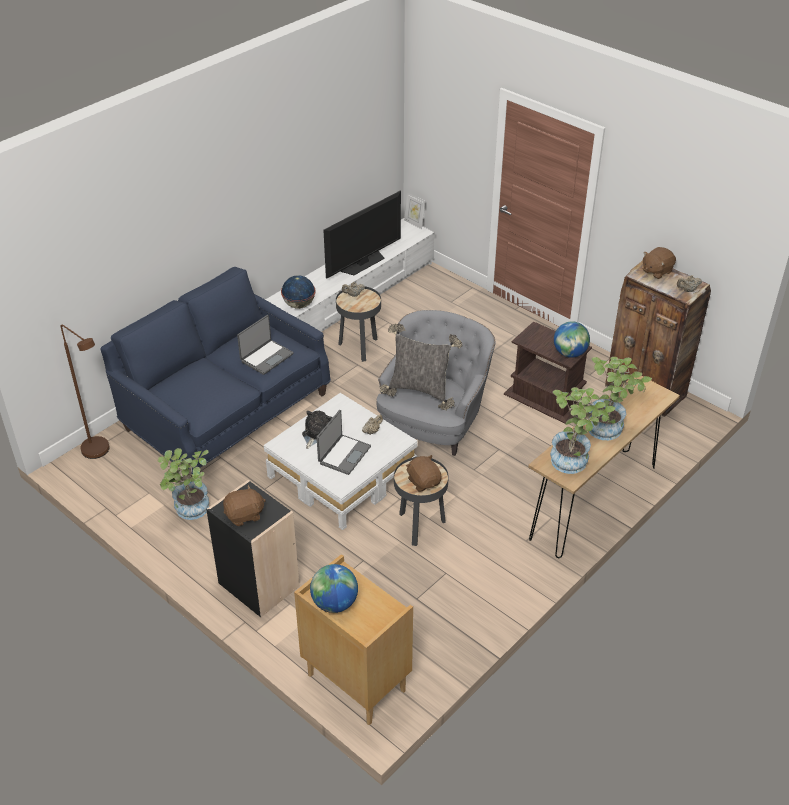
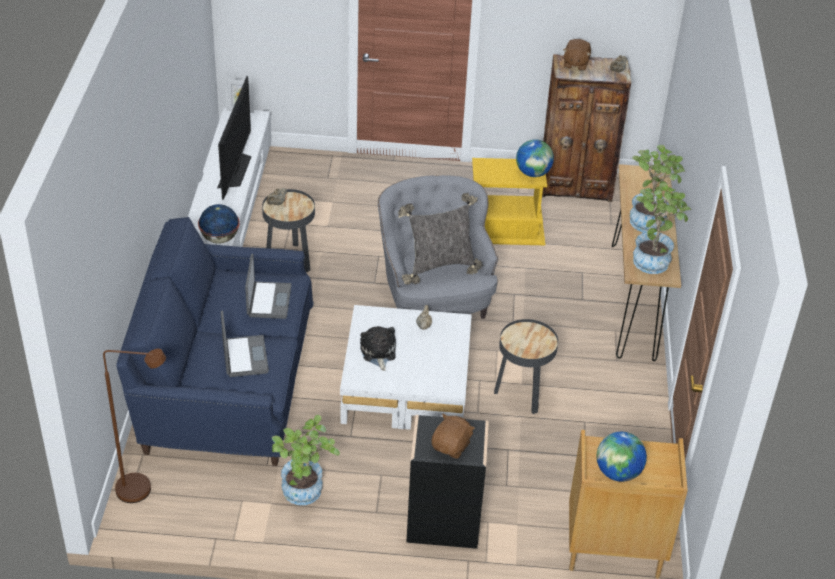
camera: 40 degrees left, 0 degrees up
laptop [317,410,371,475] -> laptop moved to [221,311,269,377]
brown plush toy [406,455,442,492] -> none
brown side table [504,321,592,423] -> yellow side table [472,158,547,245]

